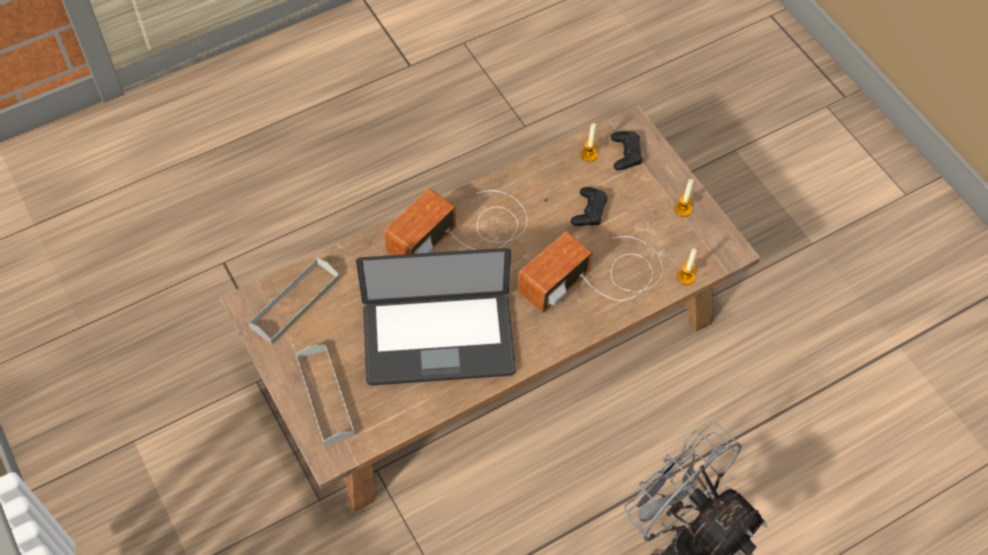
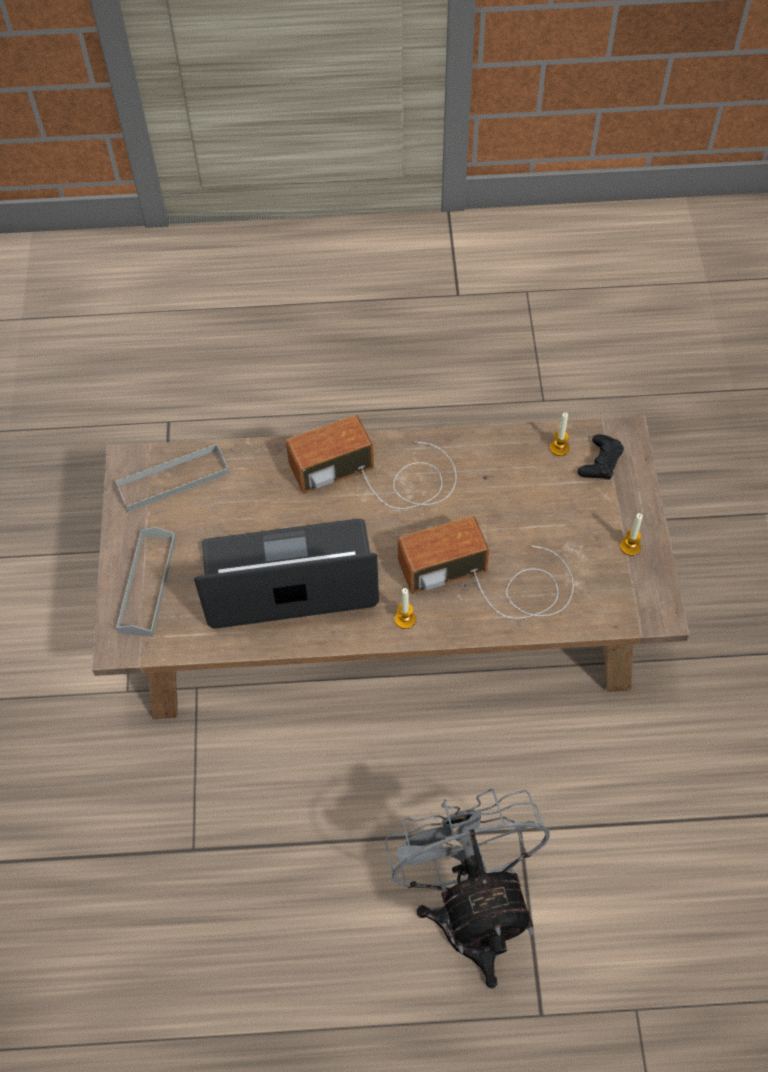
camera: 30 degrees right, 0 degrees up
laptop [356,248,516,385] -> laptop turned 150 degrees clockwise [194,519,379,629]
black game controller [571,187,608,226] -> none
candle [677,248,697,285] -> candle moved to [395,588,416,629]

